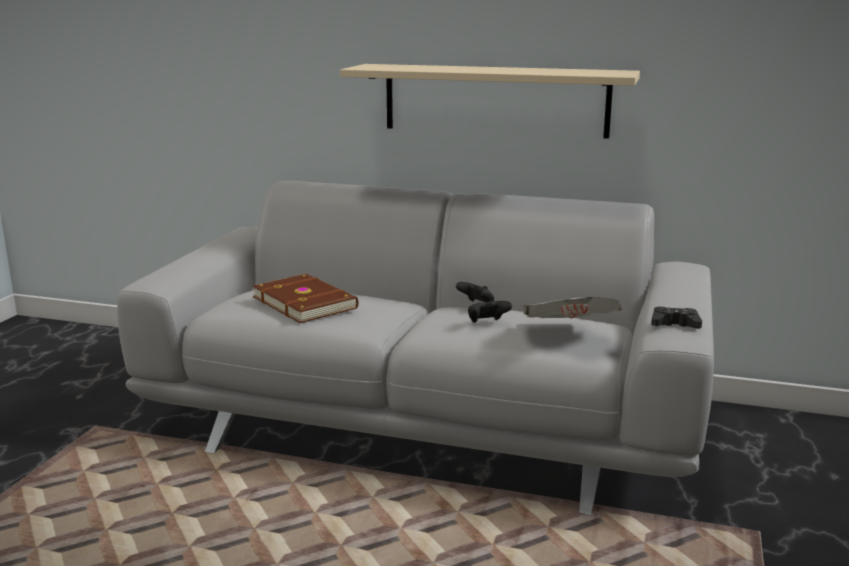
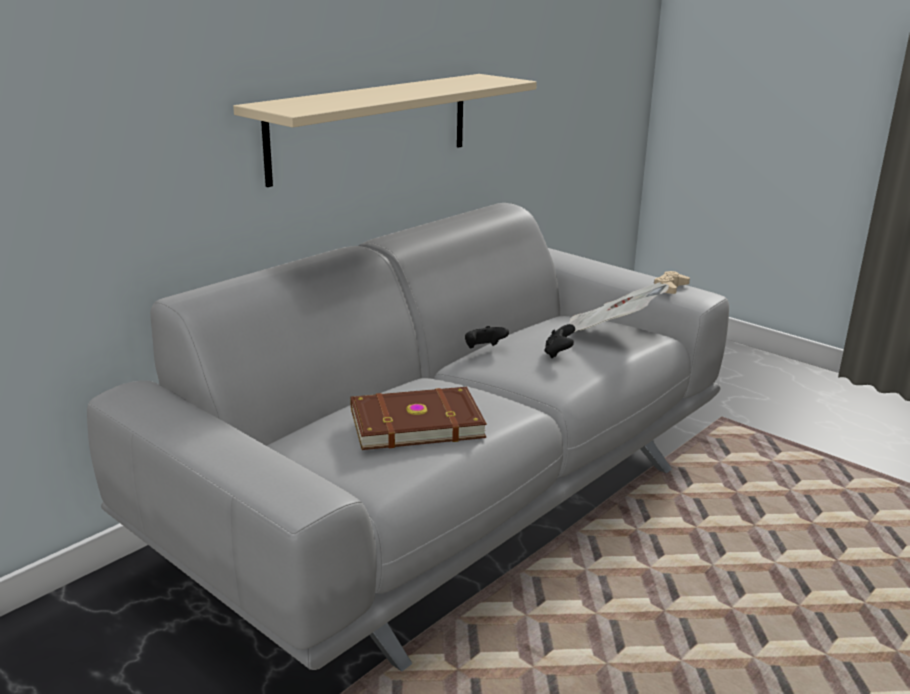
camera: 65 degrees left, 5 degrees up
black game controller [651,306,702,329] -> beige game controller [654,271,690,294]

